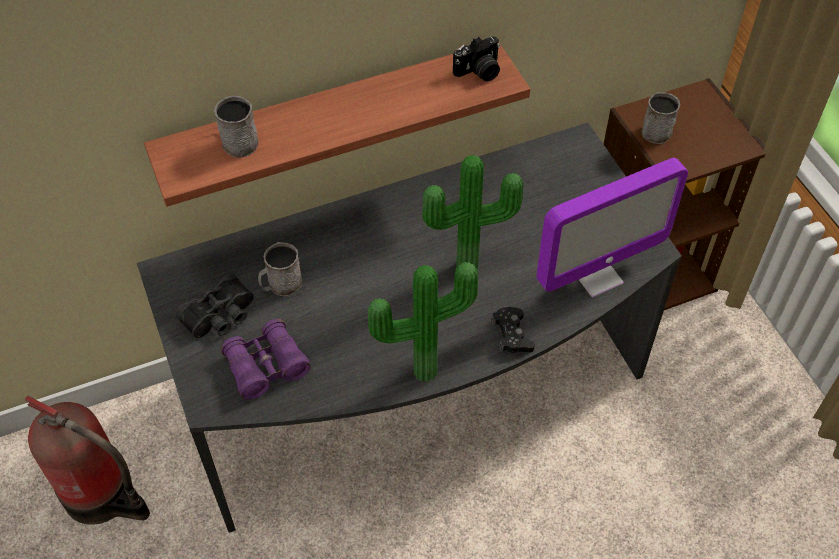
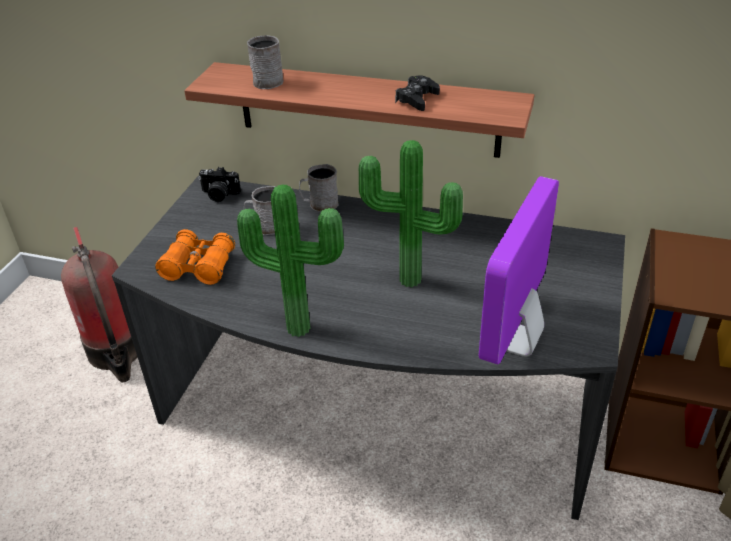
camera: 40 degrees right, 15 degrees down
black binoculars [175,274,254,338] -> none
purple binoculars [220,319,311,400] -> orange binoculars [155,229,235,285]
camera [453,36,500,81] -> camera moved to [199,167,241,202]
black game controller [491,307,535,353] -> black game controller moved to [395,75,440,111]
monitor [536,158,688,298] -> monitor turned 105 degrees clockwise [479,176,559,364]
grey mug [642,92,680,144] -> grey mug moved to [299,164,339,212]

